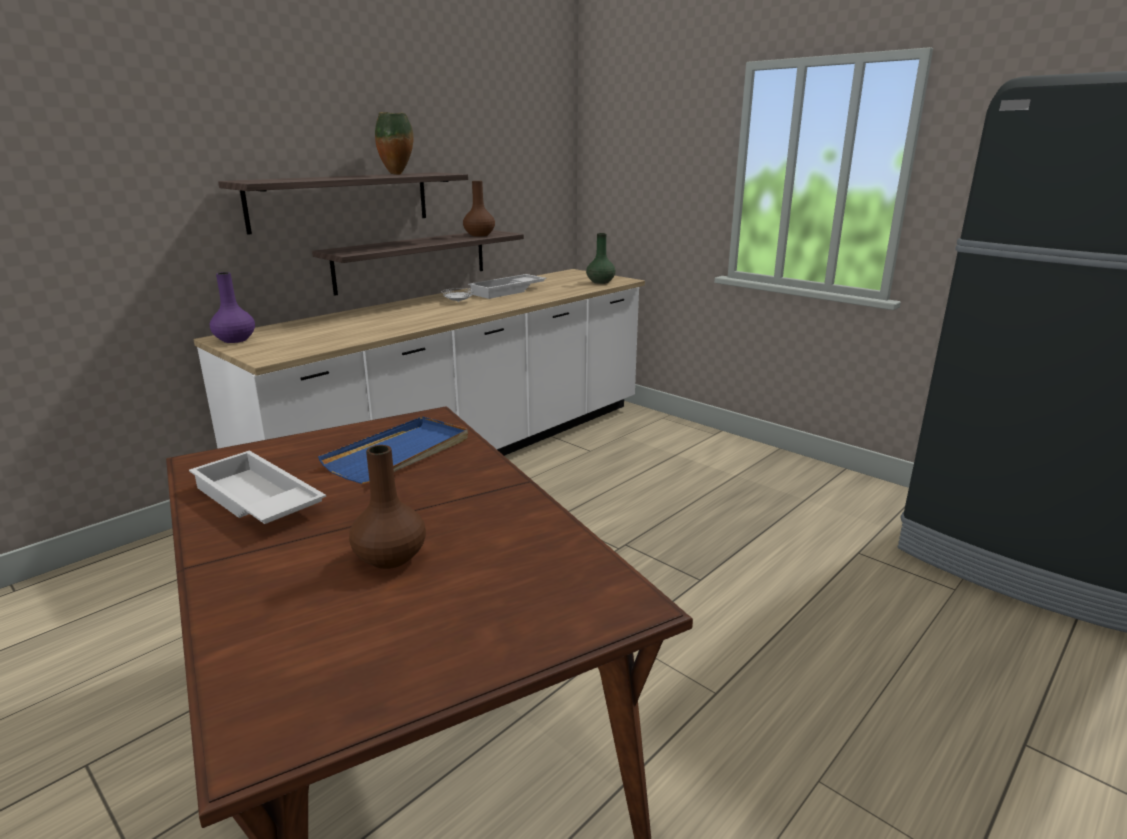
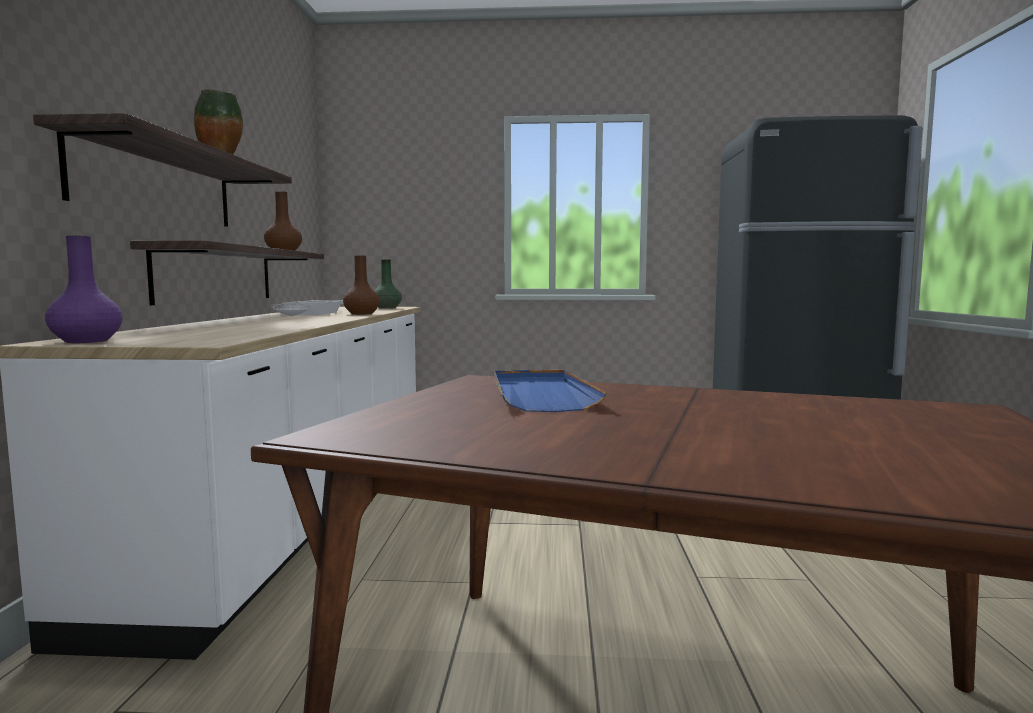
camera: 40 degrees left, 15 degrees down
white tray [189,451,326,524] -> none
brown vase [349,445,426,569] -> brown vase moved to [343,255,380,315]

